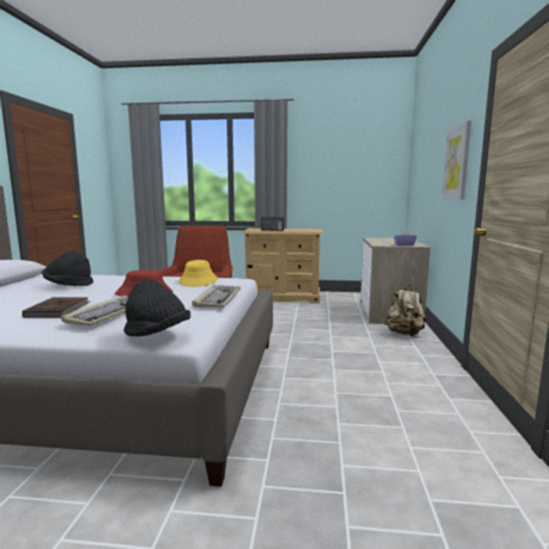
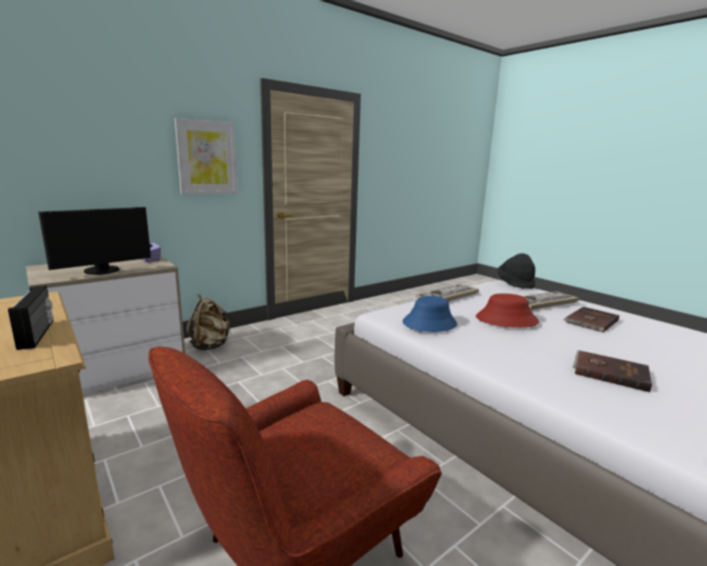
camera: 135 degrees left, 5 degrees up
black hat [43,251,93,286] -> brown book [573,350,652,392]
yellow hat [178,260,218,287] -> blue hat [403,296,457,332]
none -> monitor [38,207,151,275]

